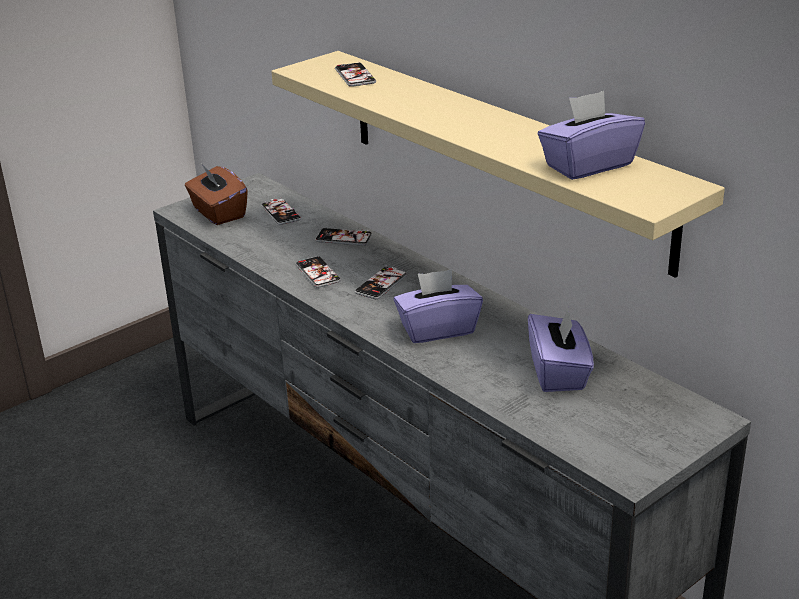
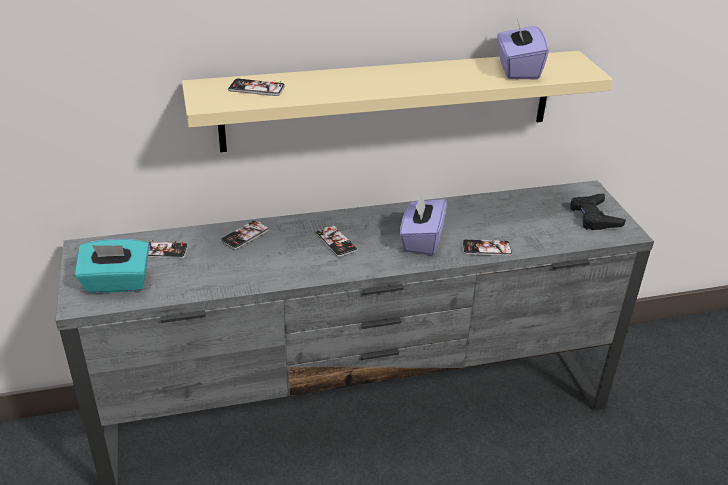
camera: 65 degrees left, 5 degrees up
brown tissue box [185,163,248,225] -> turquoise tissue box [75,239,149,293]
phone [296,256,341,288] -> phone moved to [462,240,512,256]
purple tissue box [528,307,594,392] -> none
none -> black game controller [570,193,626,230]

